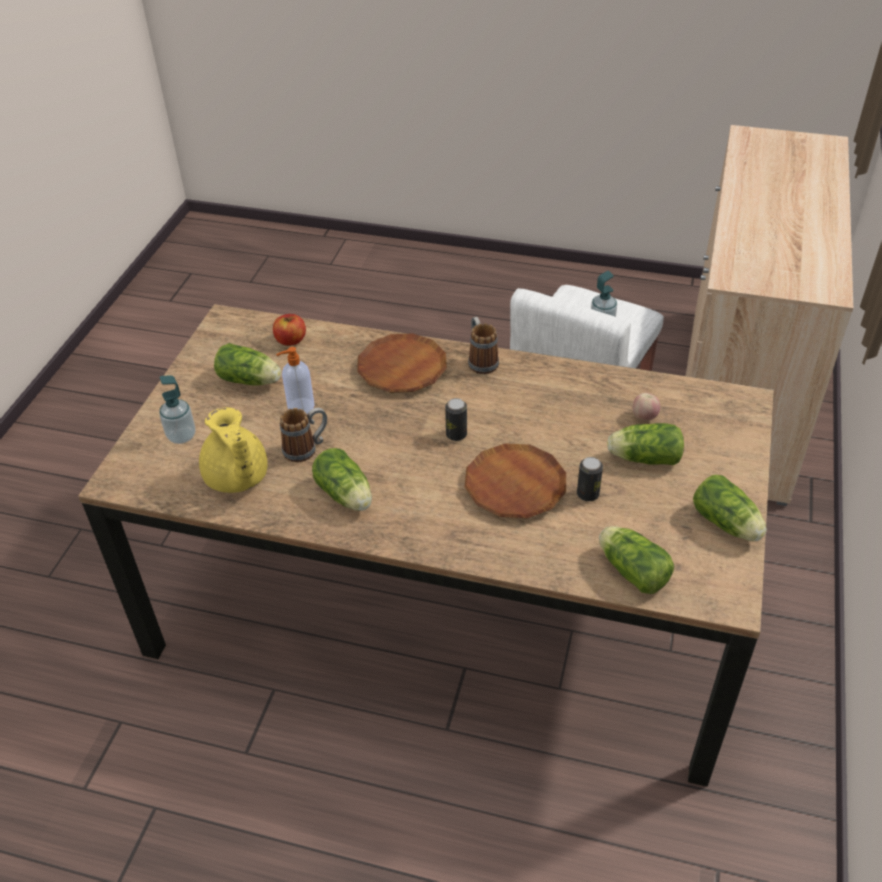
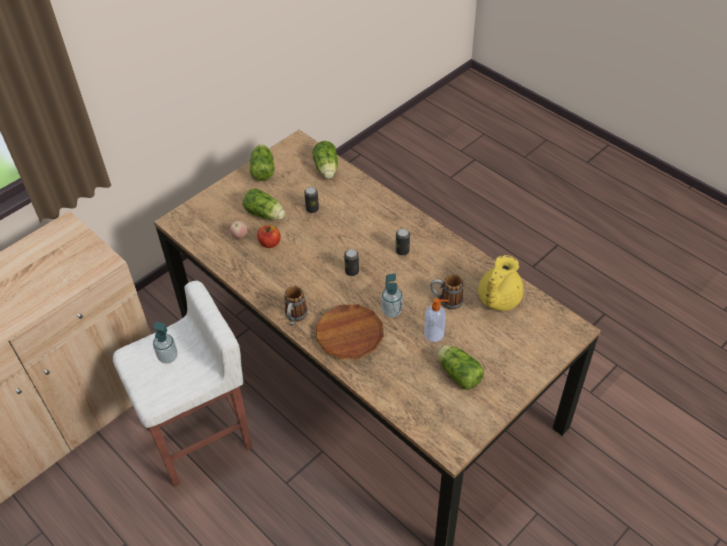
camera: 150 degrees left, 5 degrees up
soap dispenser [159,375,195,444] -> soap dispenser moved to [381,273,403,318]
yellow teapot [199,407,268,493] -> yellow teapot turned 150 degrees counterclockwise [478,255,523,311]
apple [273,314,306,346] -> apple moved to [257,225,281,248]
lettuce [312,448,372,511] -> none
brown plate [465,443,566,518] -> none
none -> can [396,228,410,256]

